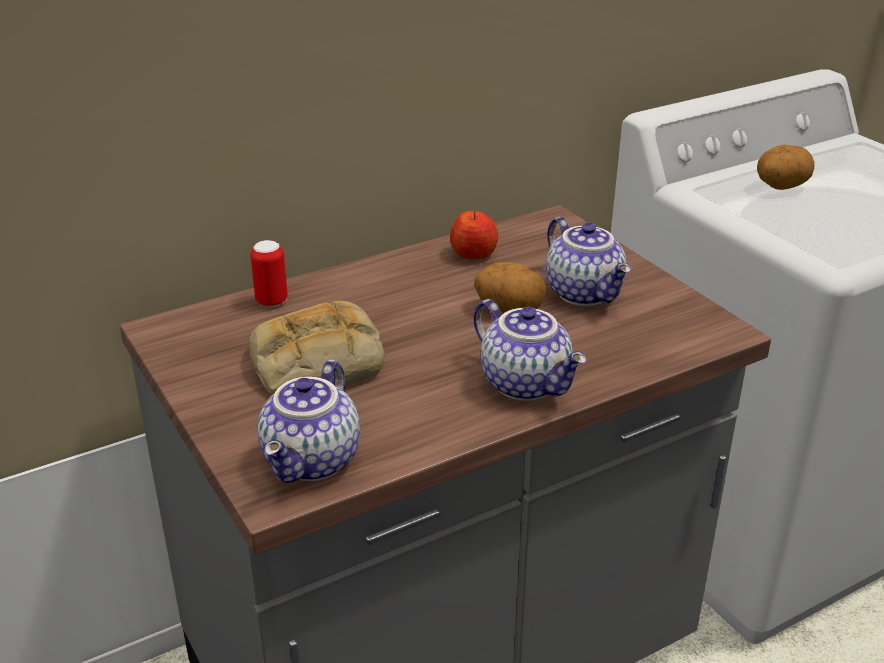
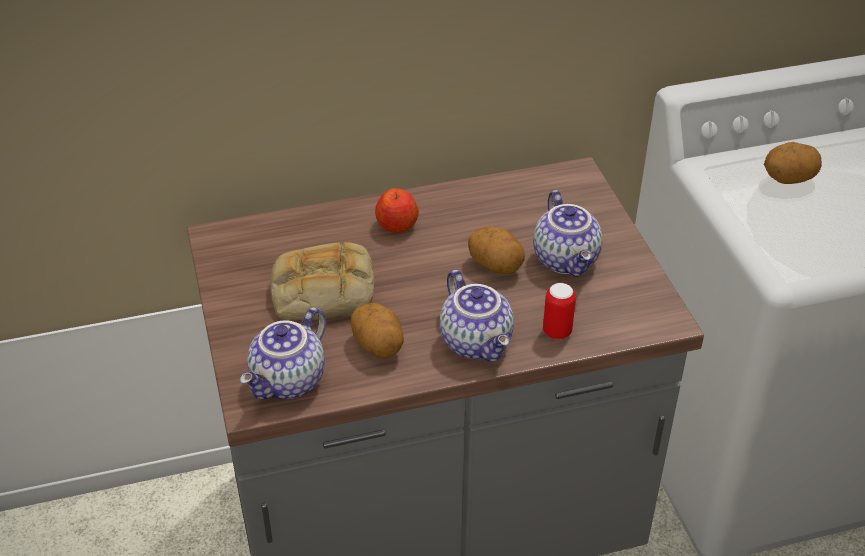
camera: 15 degrees right, 10 degrees up
can [250,240,288,307] -> can moved to [543,283,576,339]
apple [450,211,498,260] -> apple moved to [375,188,419,233]
none -> potato [350,303,404,358]

